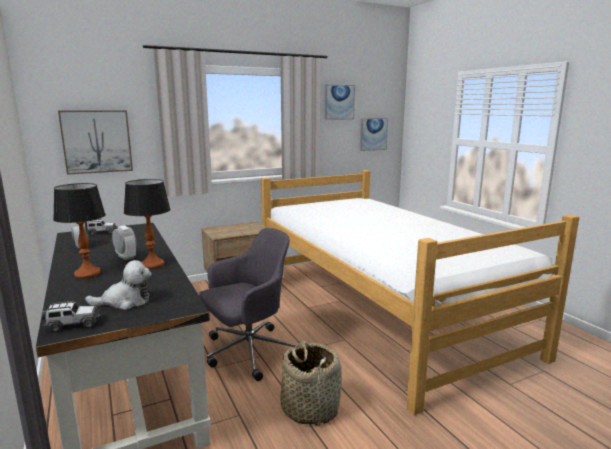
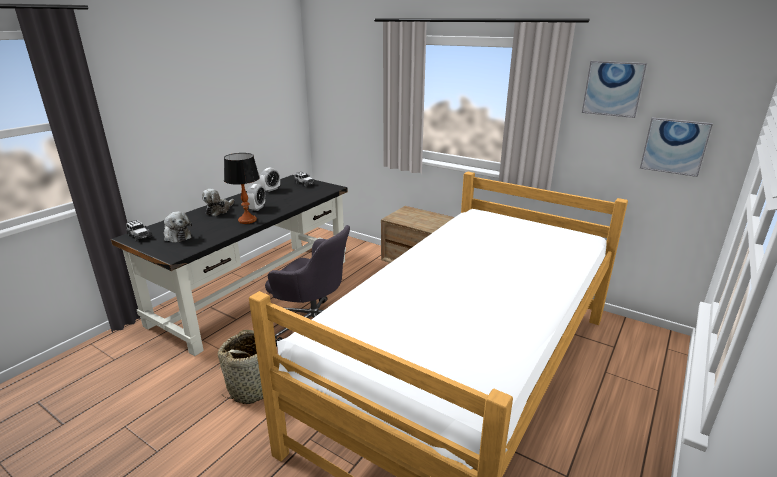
camera: 60 degrees right, 10 degrees up
table lamp [53,183,106,278] -> plush toy [202,189,234,216]
picture [58,110,133,175] -> none

